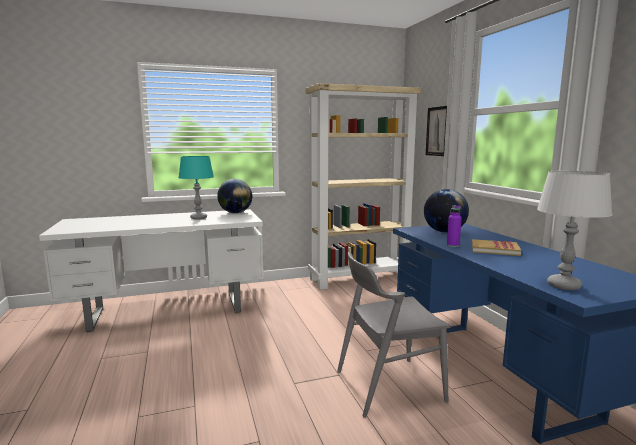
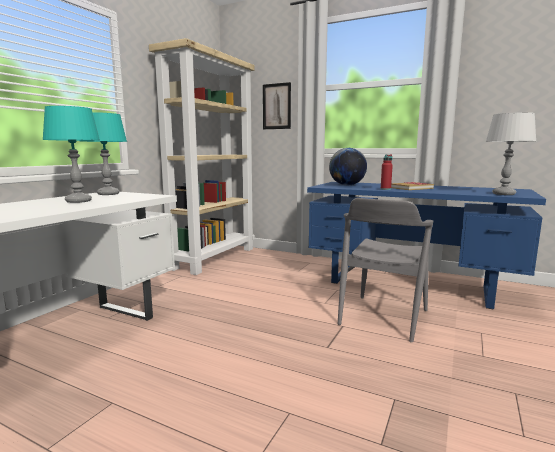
camera: 45 degrees left, 0 degrees up
globe [217,179,252,213] -> turquoise table lamp [82,112,127,195]
purple bottle [447,205,462,247] -> red bottle [381,154,393,190]

